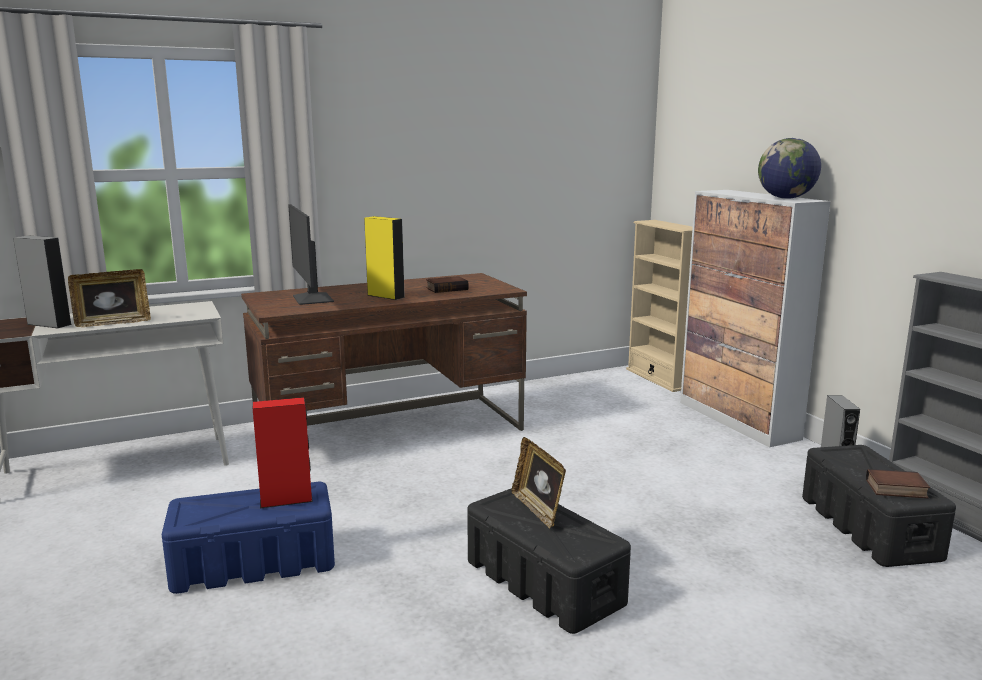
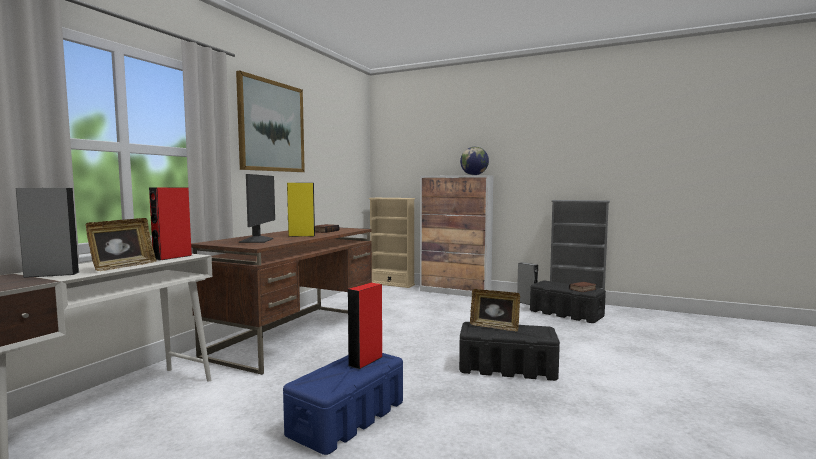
camera: 40 degrees left, 10 degrees down
monitor [288,204,334,305] -> monitor turned 120 degrees counterclockwise [239,174,275,243]
none -> red speaker [149,187,192,261]
none -> picture [236,71,305,172]

